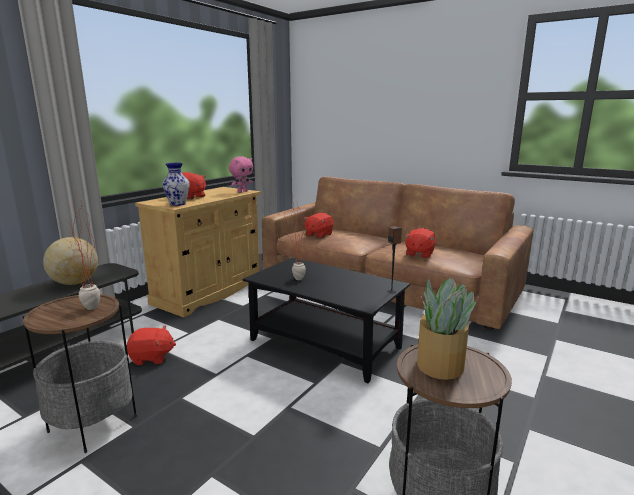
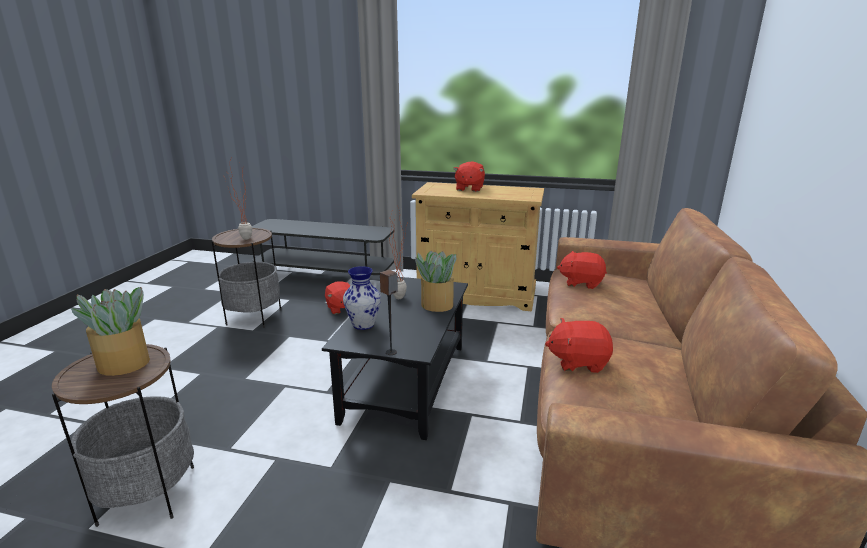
camera: 70 degrees right, 5 degrees up
globe [43,237,98,285] -> none
vase [162,163,189,206] -> vase moved to [343,266,381,330]
pink plush toy [229,156,253,193] -> none
none -> potted plant [415,250,456,312]

